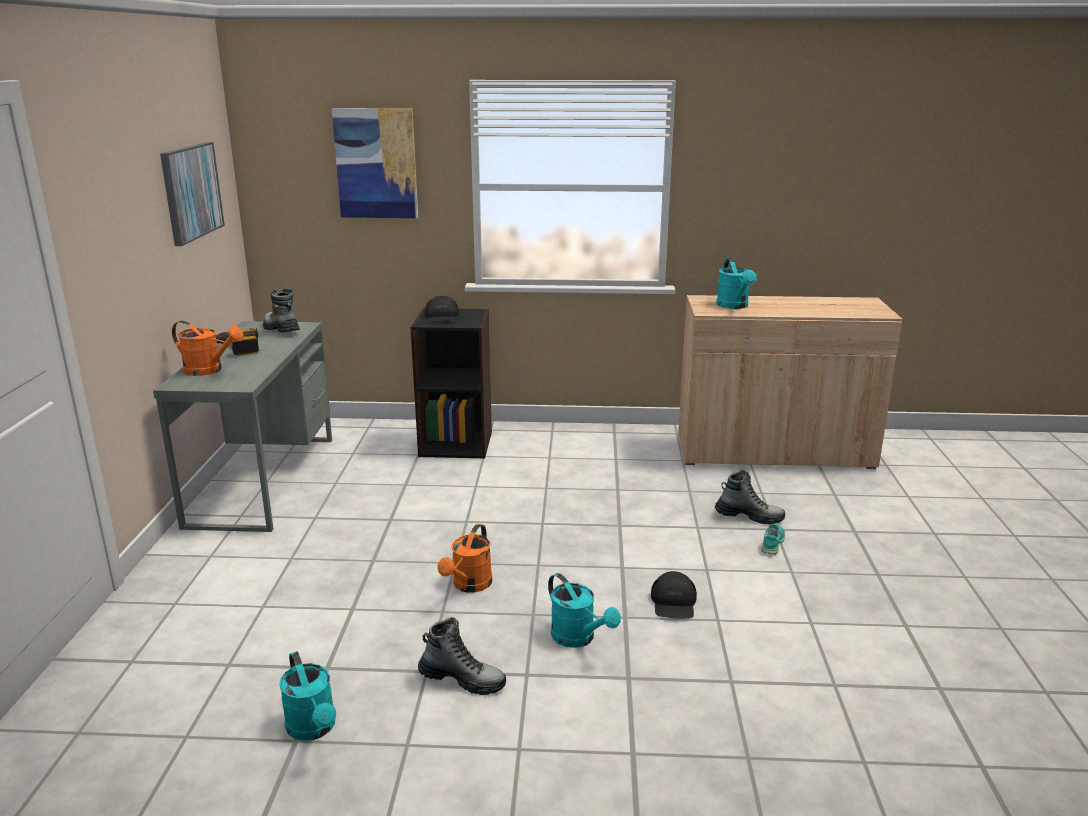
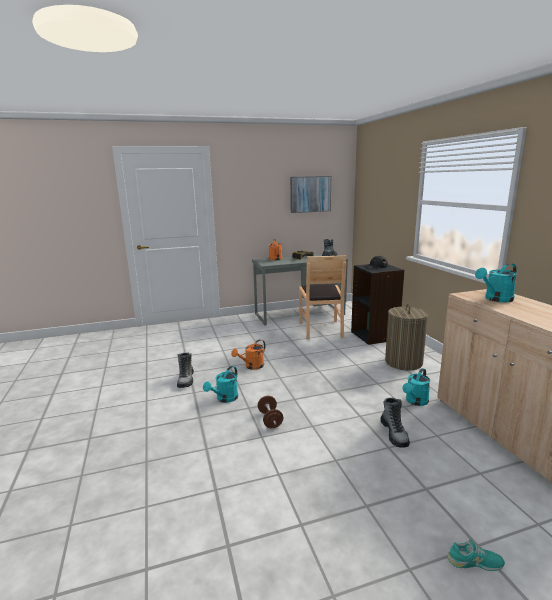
camera: 70 degrees right, 5 degrees down
turquoise watering can [279,651,336,741] -> turquoise watering can moved to [403,368,430,406]
picture [332,108,418,218] -> none
orange watering can [438,524,492,592] -> orange watering can turned 45 degrees counterclockwise [231,339,266,370]
black cap [651,571,697,619] -> brown dumbbell [258,396,283,428]
turquoise shoe [762,524,785,555] -> turquoise shoe moved to [447,539,505,571]
none -> brown chair [299,255,347,339]
none -> laundry basket [385,304,428,371]

